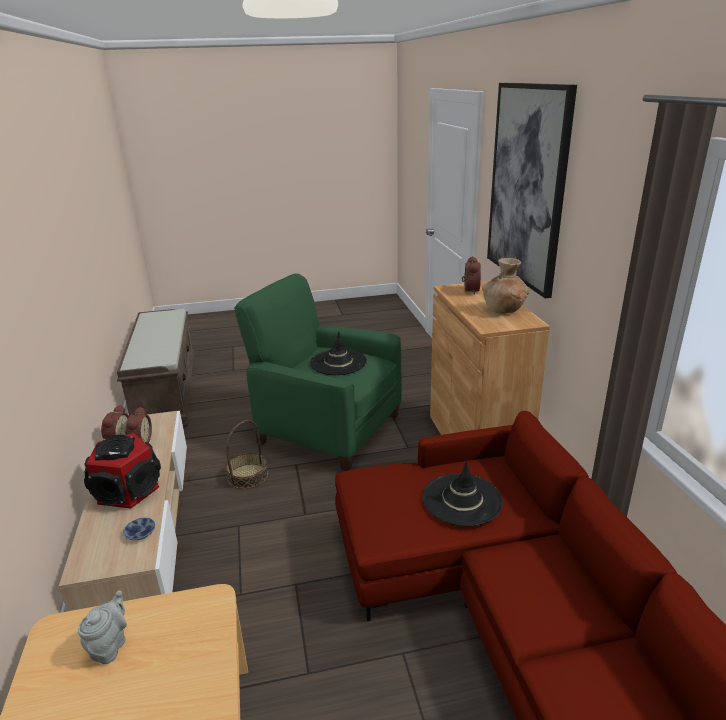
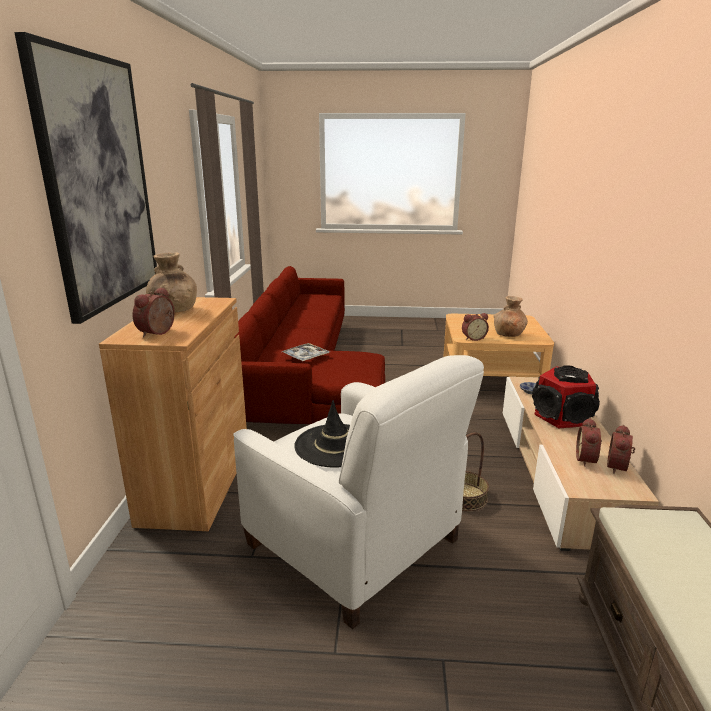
camera: 165 degrees left, 5 degrees down
grey teapot [78,591,127,664] -> brown vase [493,296,528,337]
green armchair [235,274,401,471] -> white armchair [233,355,484,629]
black hat [422,461,503,526] -> tray [282,343,330,361]
none -> alarm clock [462,313,489,341]

